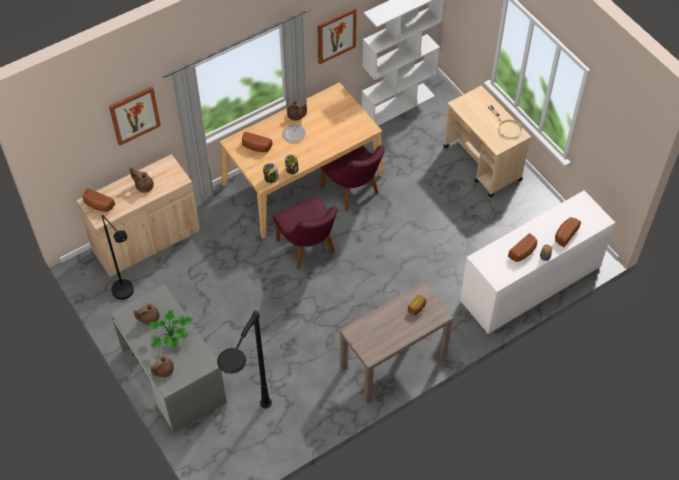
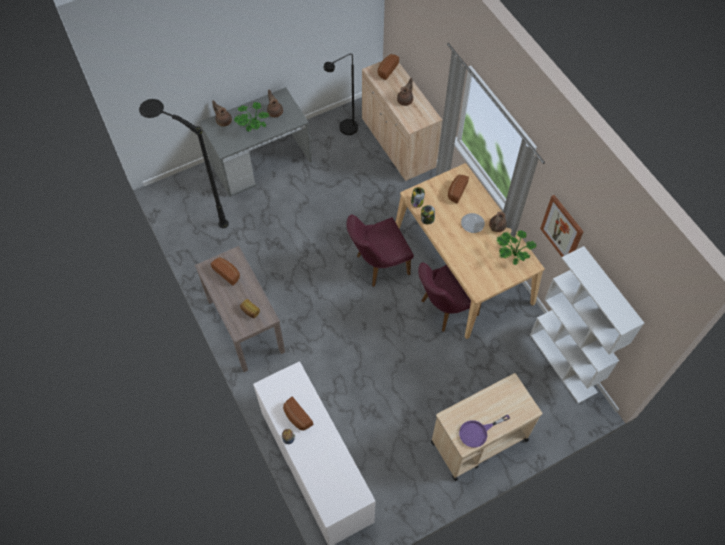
camera: 95 degrees right, 5 degrees up
picture [109,86,161,146] -> none
beige frying pan [488,105,522,138] -> purple frying pan [459,414,510,448]
bread [555,217,581,247] -> bread moved to [211,257,240,286]
none -> potted plant [496,230,537,265]

